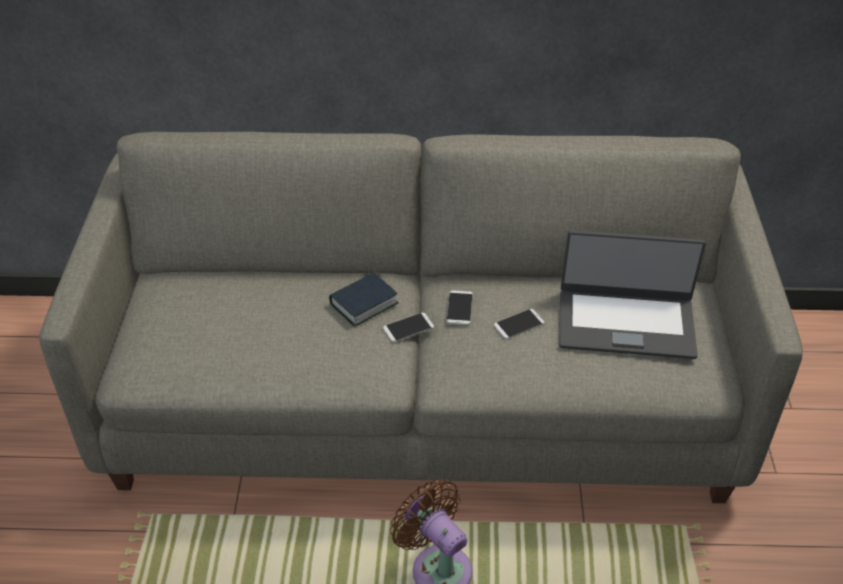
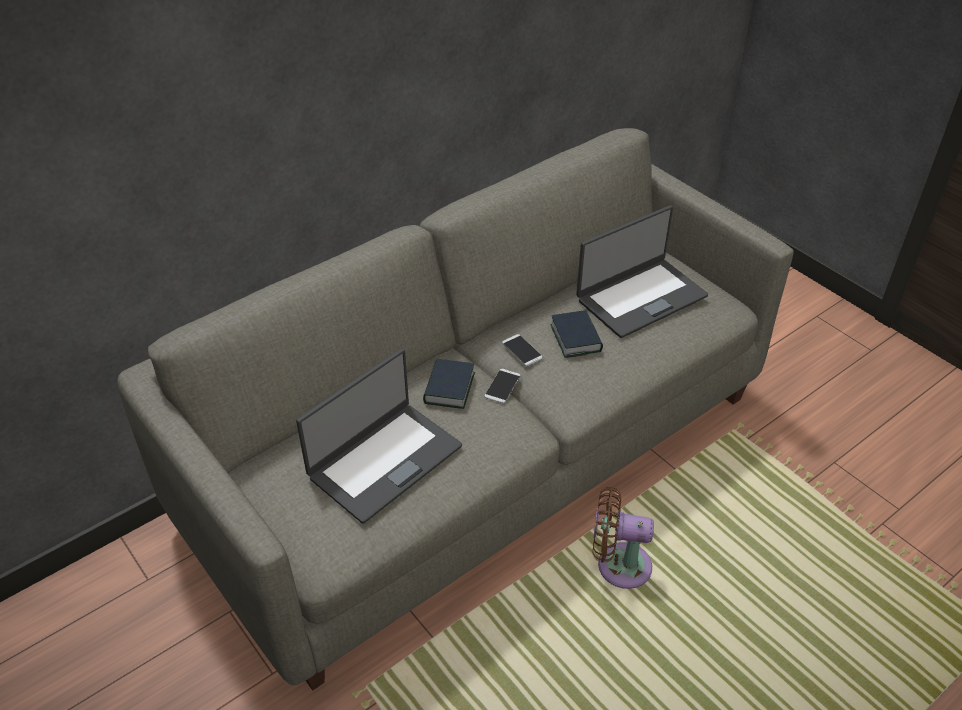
camera: 40 degrees left, 0 degrees up
phone [494,309,544,339] -> book [551,310,603,358]
none -> laptop [296,349,462,524]

